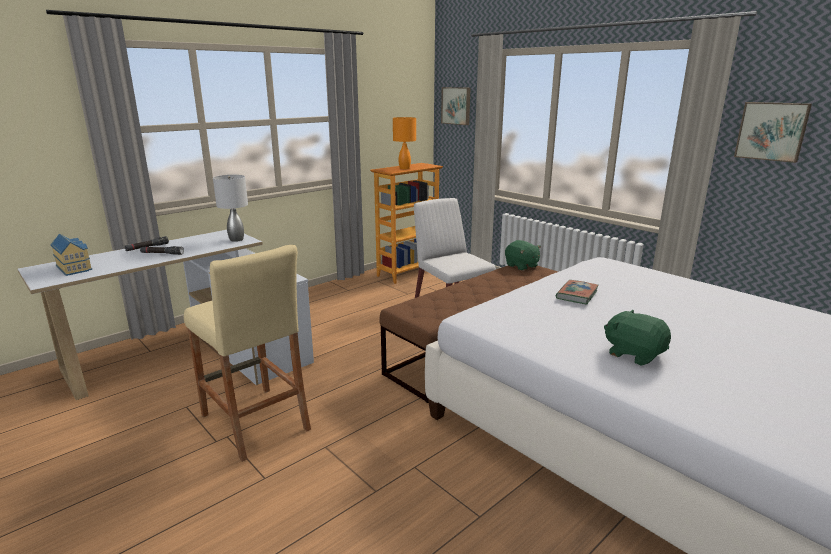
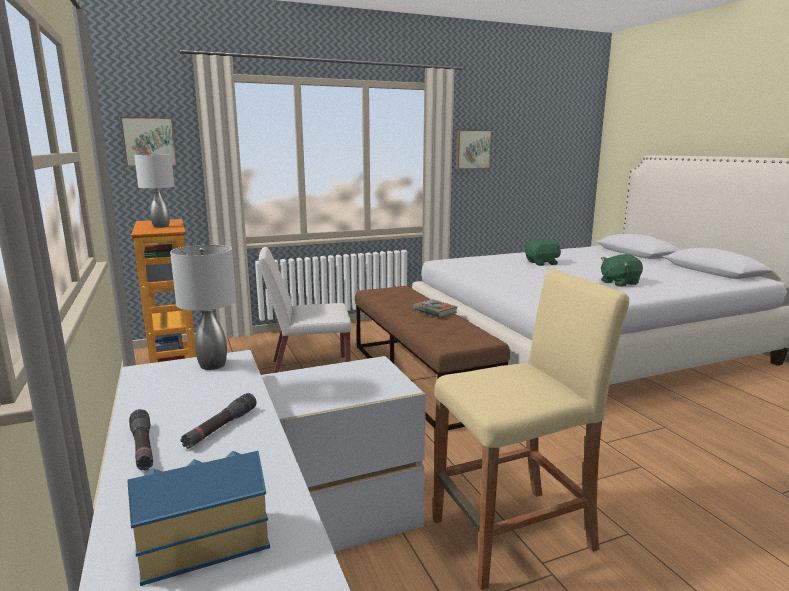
camera: 70 degrees left, 5 degrees down
orange table lamp [393,117,416,169] -> grey table lamp [134,154,175,228]
green plush toy [505,240,541,271] -> green plush toy moved to [525,239,561,266]
book [556,280,599,305] -> book moved to [413,299,457,317]

